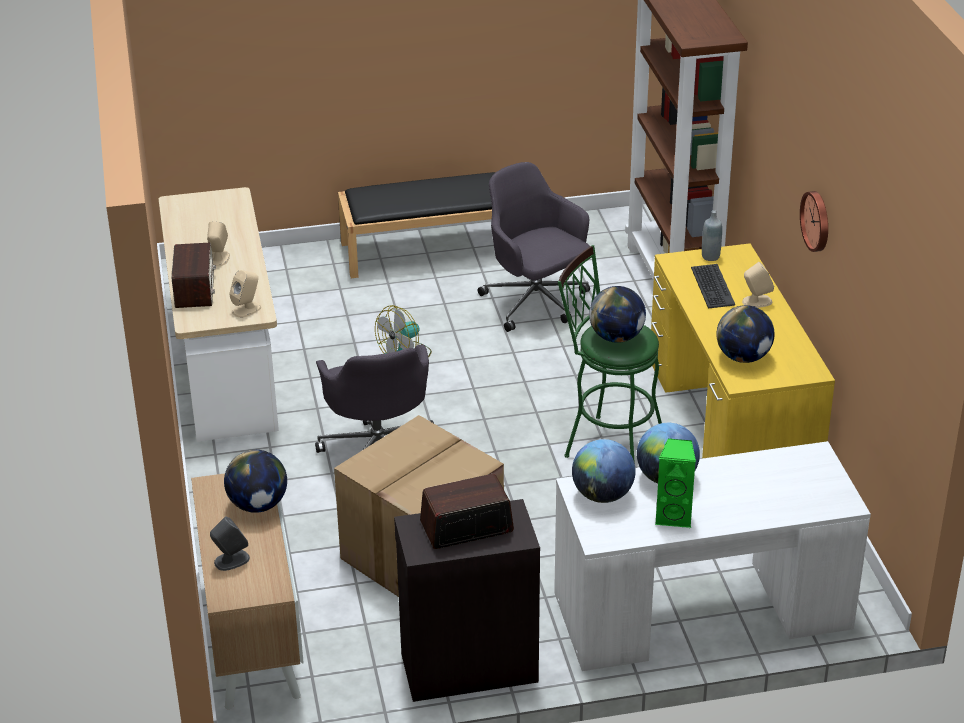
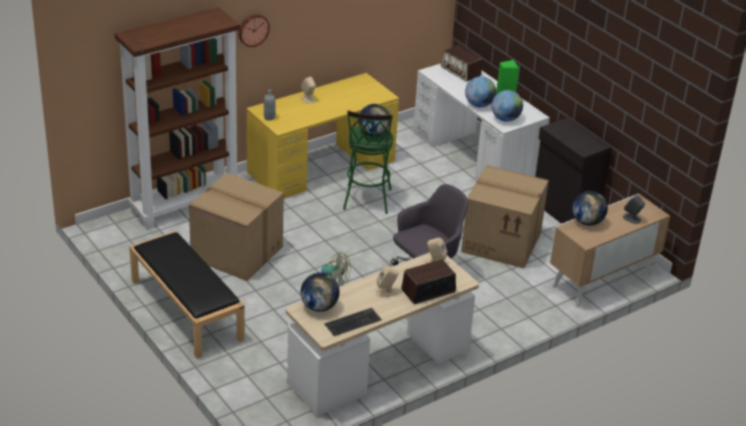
camera: 115 degrees left, 0 degrees up
radio [420,474,514,549] -> radio moved to [441,45,482,82]
grey office chair [478,162,590,332] -> cardboard box [189,173,284,281]
keyboard [691,264,735,309] -> keyboard moved to [325,308,382,336]
globe [716,305,775,363] -> globe moved to [301,273,340,312]
wall clock [800,191,828,252] -> wall clock moved to [238,14,270,47]

